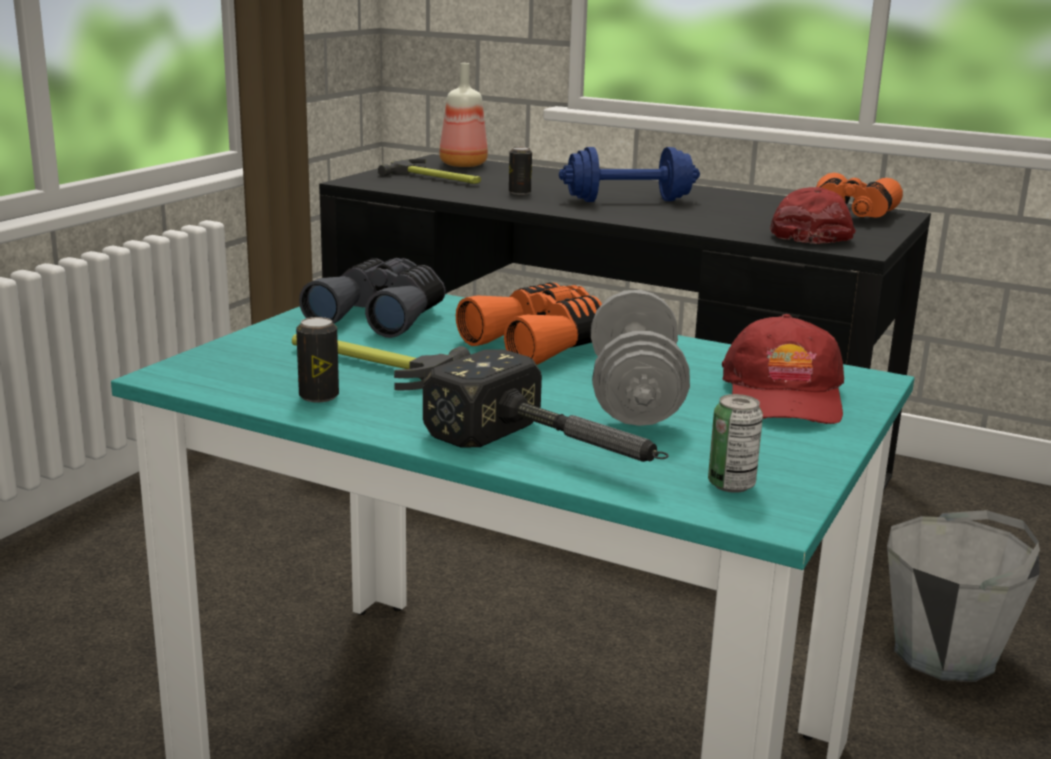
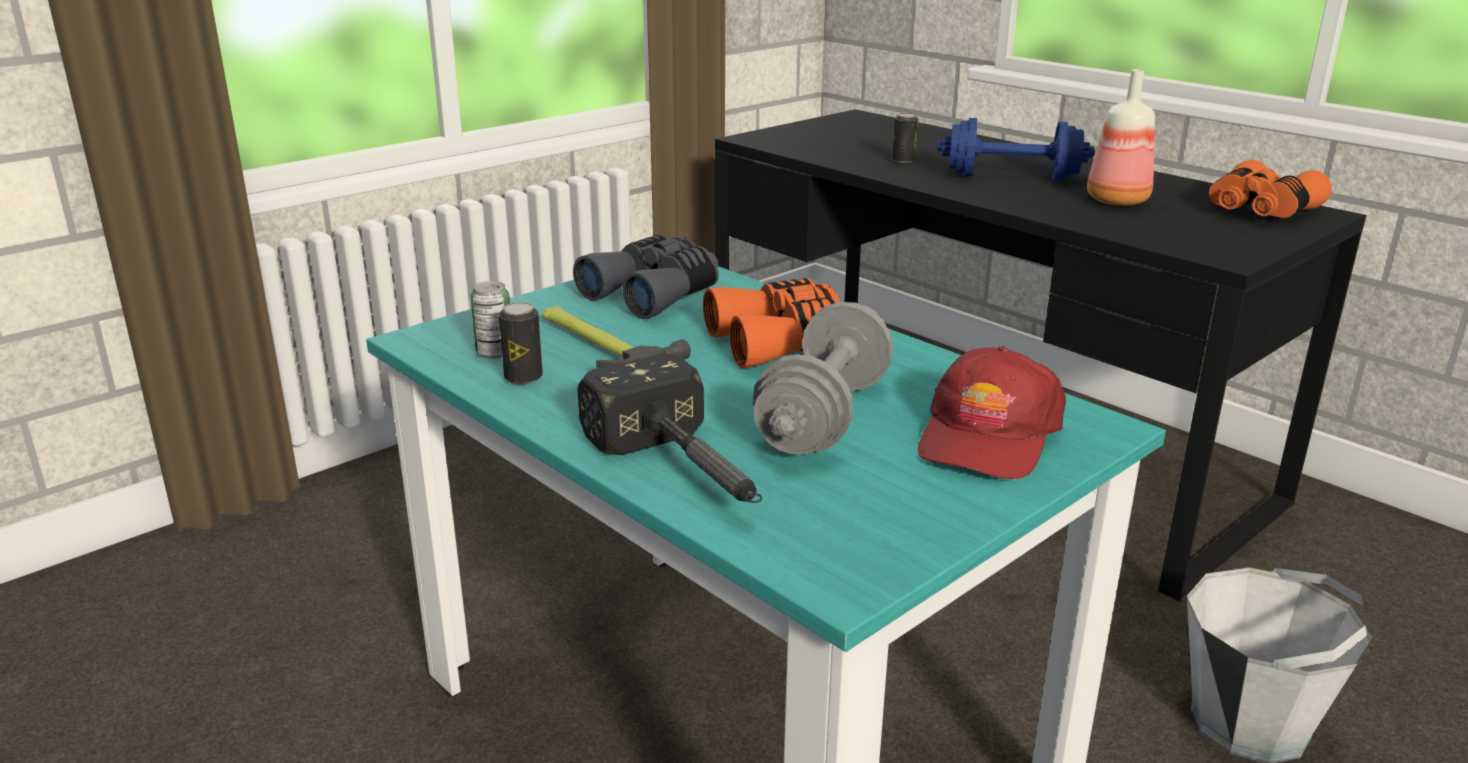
camera: 20 degrees right, 5 degrees up
hammer [378,159,481,184] -> none
bottle [439,63,488,167] -> bottle moved to [1087,69,1155,206]
can [708,394,763,493] -> can moved to [470,281,510,359]
red cap [770,187,855,244] -> none

